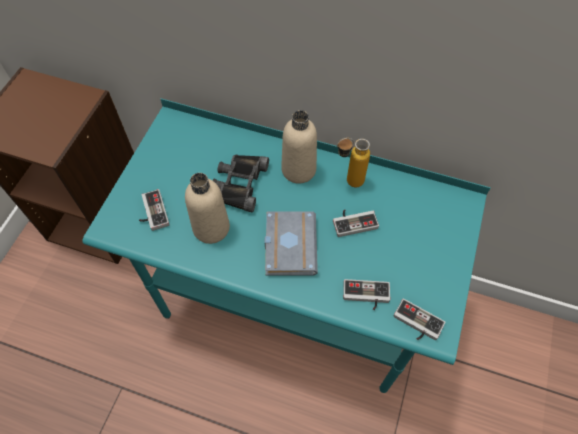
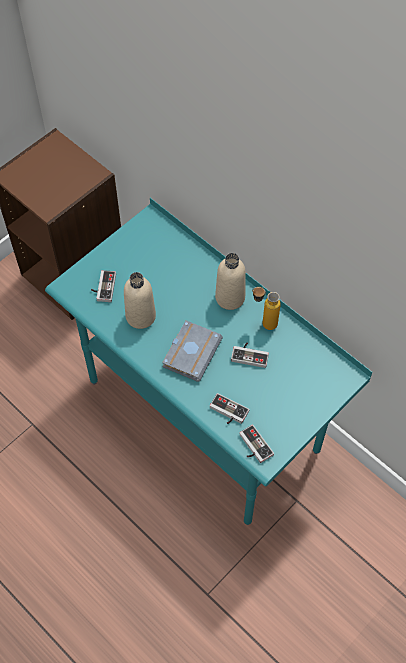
camera: 25 degrees right, 0 degrees up
black binoculars [212,155,269,212] -> none

